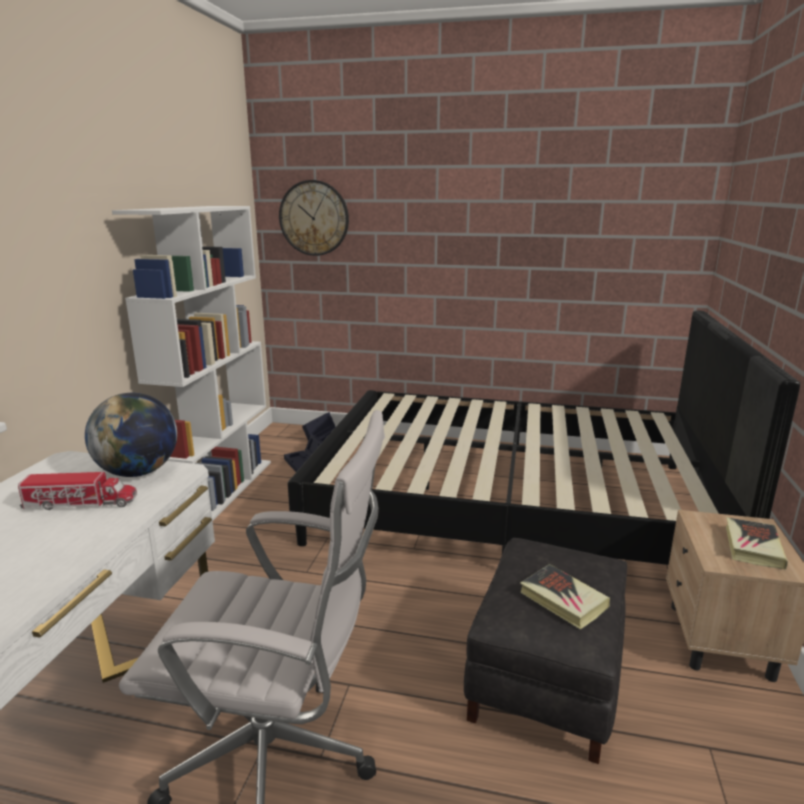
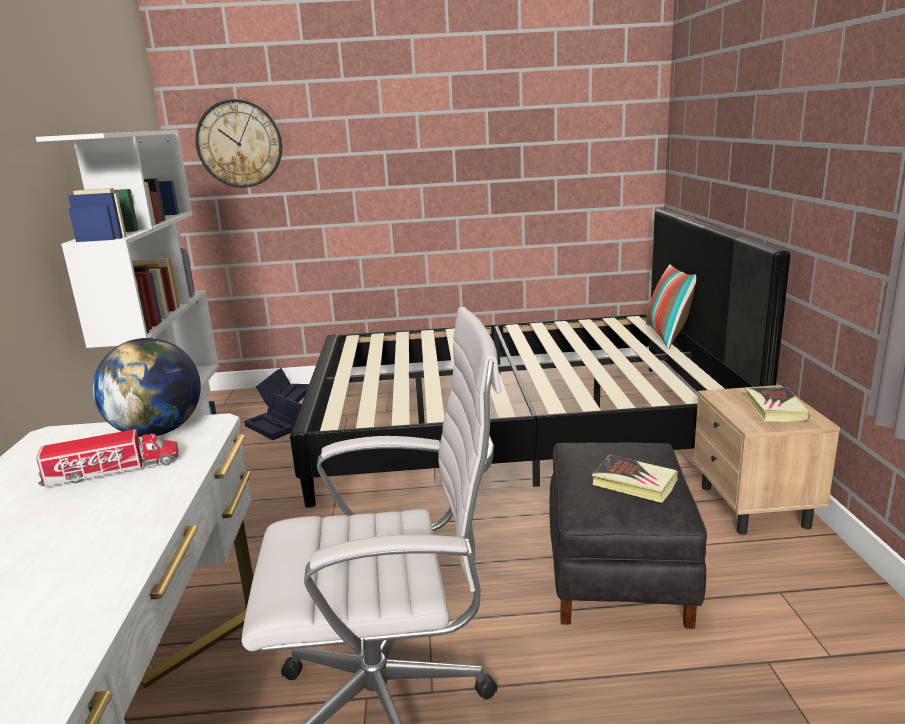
camera: 15 degrees left, 0 degrees up
none -> pillow [646,264,696,349]

